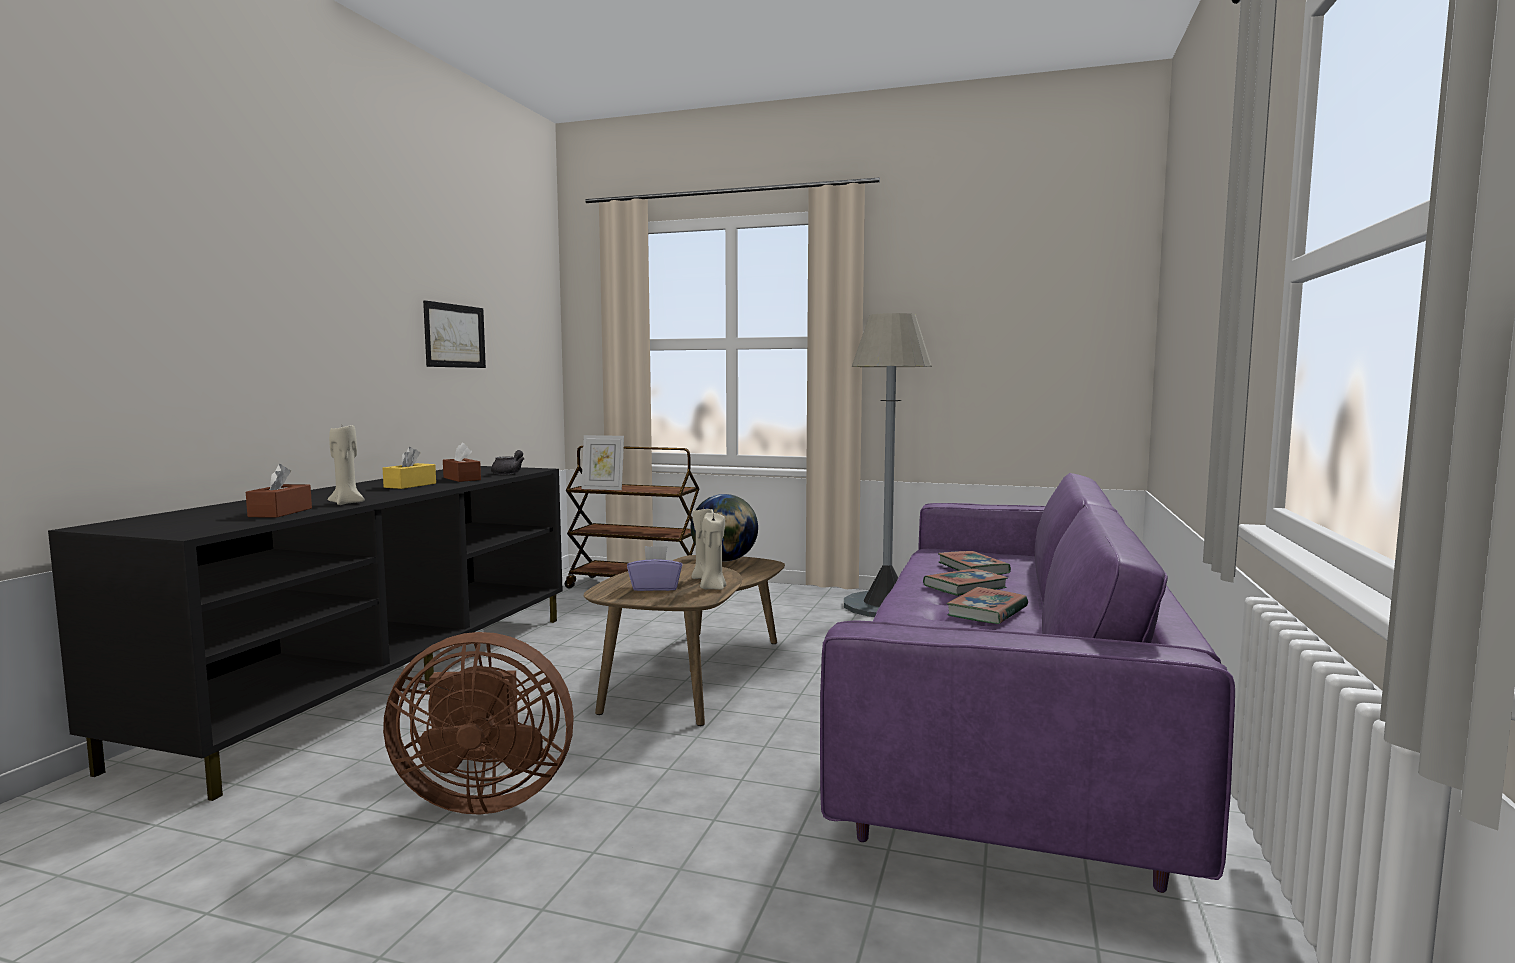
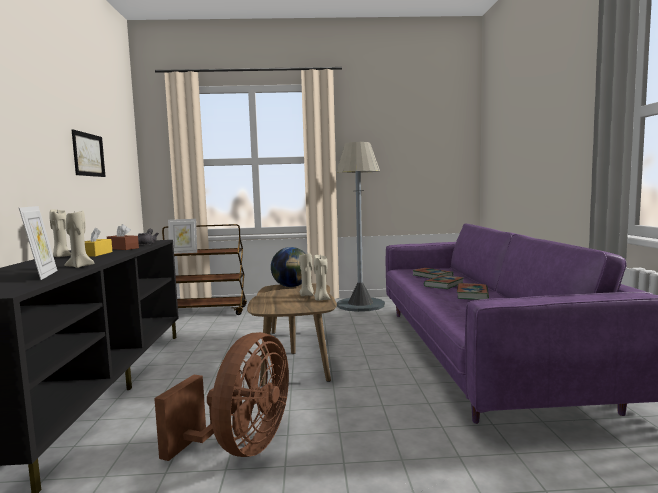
camera: 20 degrees left, 0 degrees up
brown tissue box [246,464,312,518] -> picture frame [19,206,57,280]
brown fan [383,632,574,815] -> brown fan turned 45 degrees counterclockwise [154,332,289,461]
purple tissue box [627,546,683,591] -> none
none -> beige candle [49,209,71,257]

